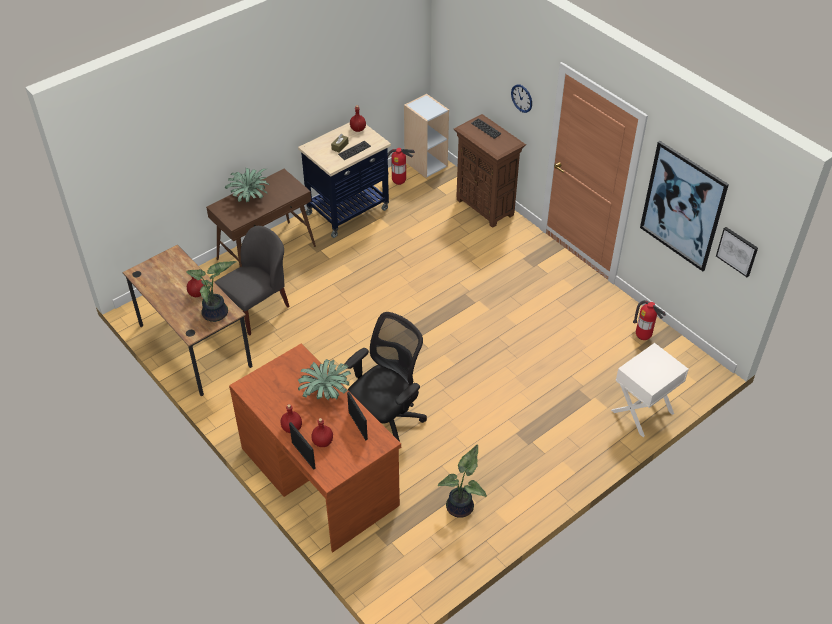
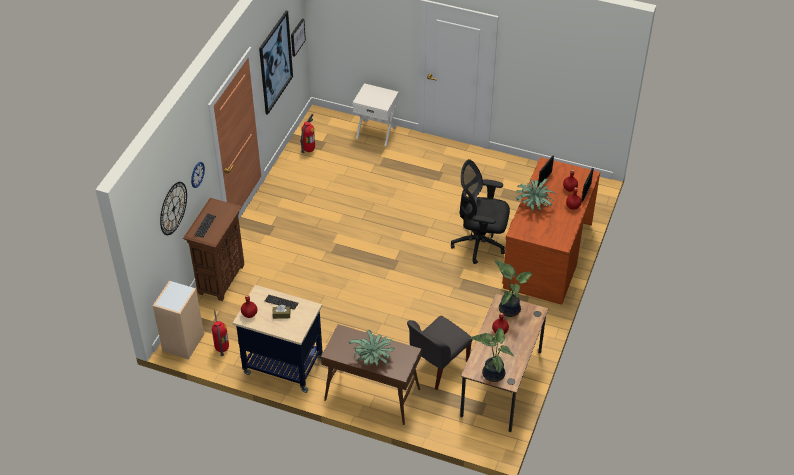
camera: 120 degrees left, 0 degrees up
grey chair [215,226,290,336] -> grey chair turned 60 degrees counterclockwise [407,316,472,390]
potted plant [438,445,487,518] -> potted plant moved to [470,328,515,382]
none -> wall clock [160,182,187,235]

